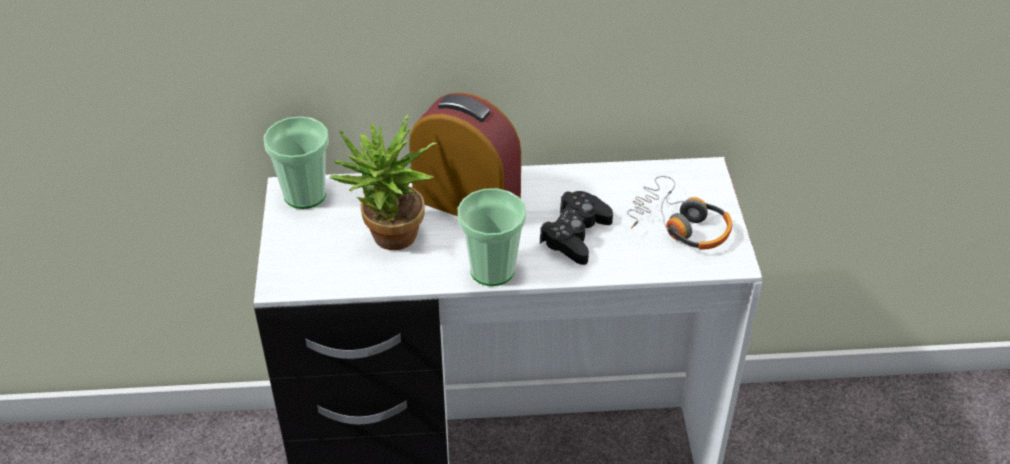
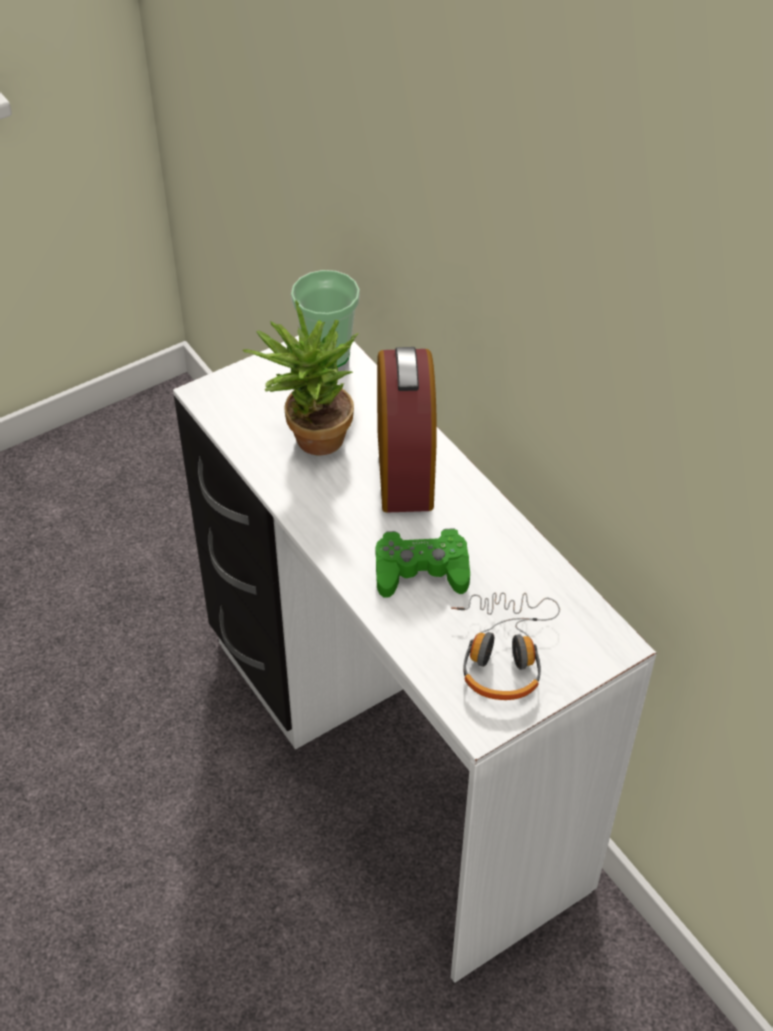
camera: 60 degrees right, 5 degrees up
cup [458,188,526,286] -> none
black game controller [540,191,613,265] -> green game controller [376,528,470,598]

